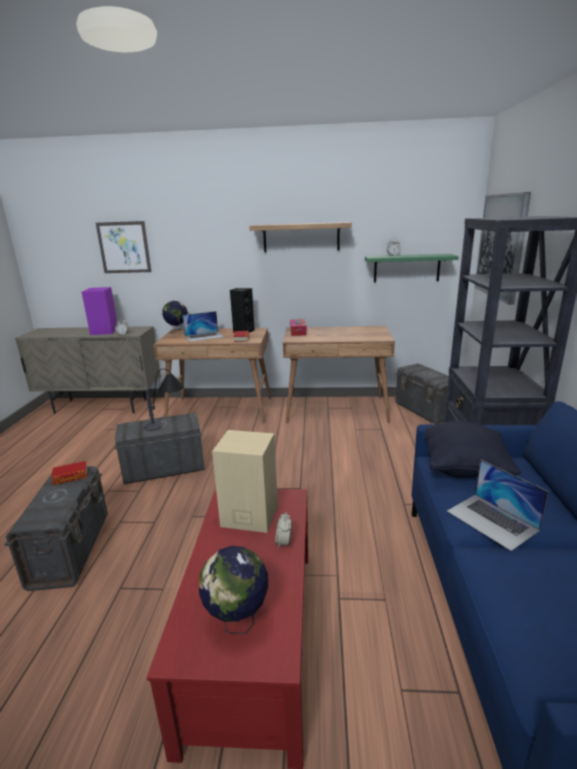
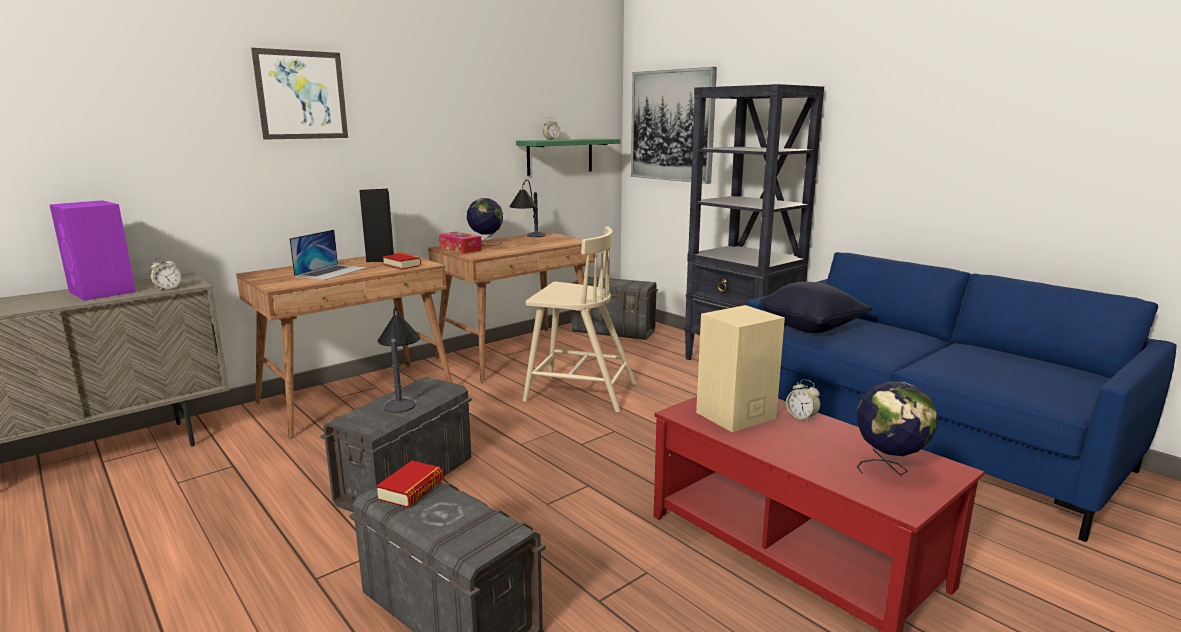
camera: 45 degrees left, 5 degrees down
picture [96,221,151,273] -> picture moved to [251,48,348,140]
globe [162,301,188,334] -> globe moved to [467,198,503,246]
shelf [249,222,352,252] -> none
laptop [447,459,549,551] -> none
none -> table lamp [509,180,546,237]
none -> beige chair [523,226,637,413]

